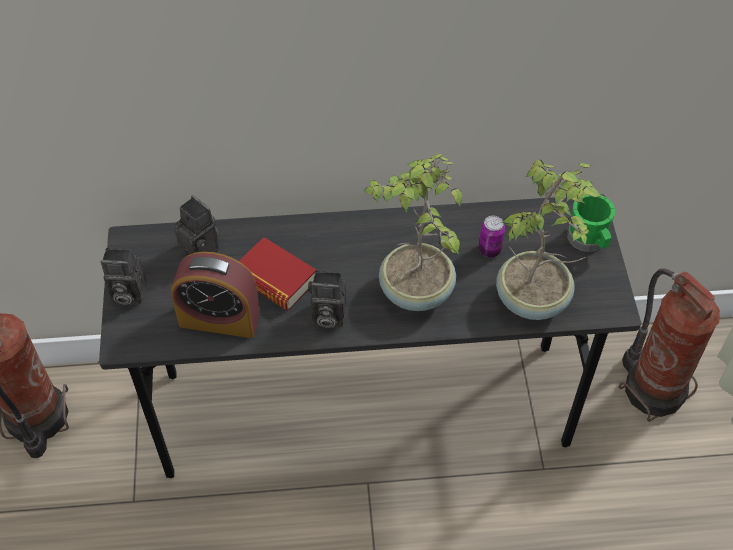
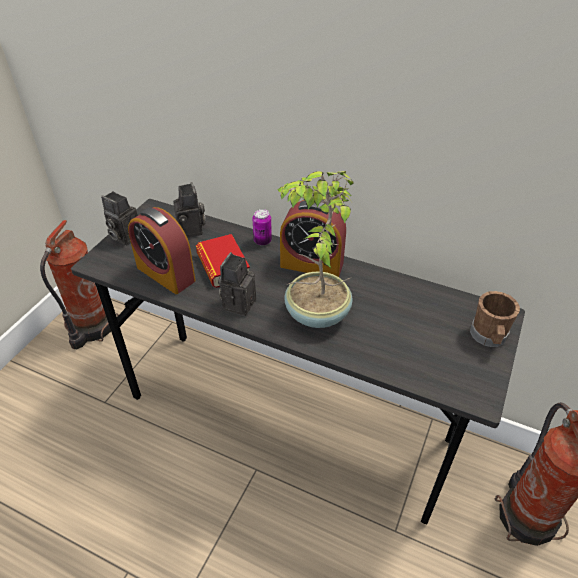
camera: 30 degrees right, 10 degrees down
camera [308,271,346,328] -> camera turned 75 degrees clockwise [218,252,256,316]
can [478,215,505,258] -> can moved to [252,209,272,246]
potted plant [496,160,603,320] -> none
green mug [567,195,615,252] -> brown mug [470,291,520,347]
none -> alarm clock [280,200,346,277]

